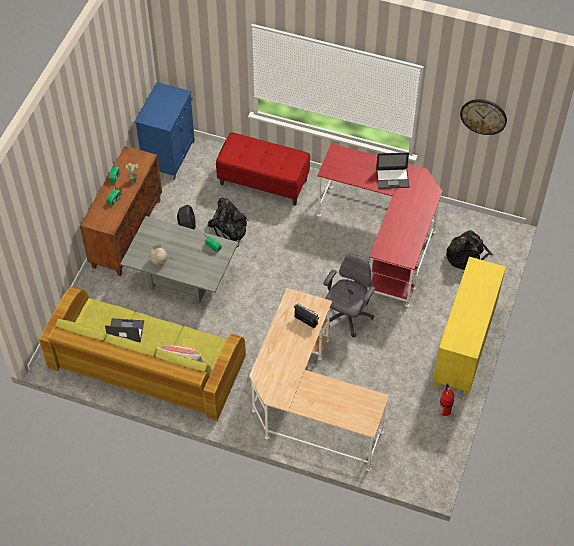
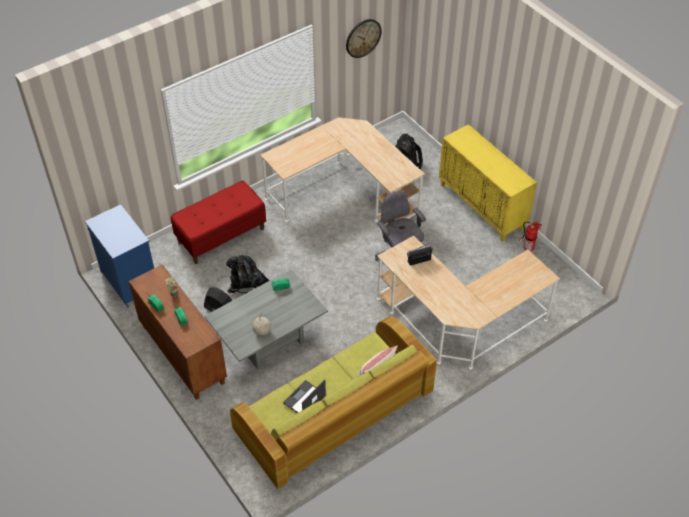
camera: 55 degrees left, 5 degrees down
red desk [317,143,443,307] -> beige desk [260,117,425,226]
laptop [376,153,410,189] -> none

